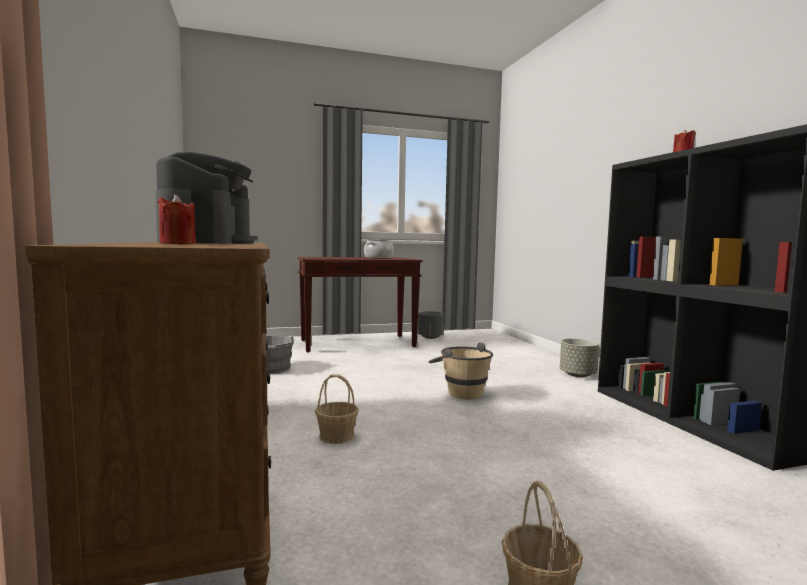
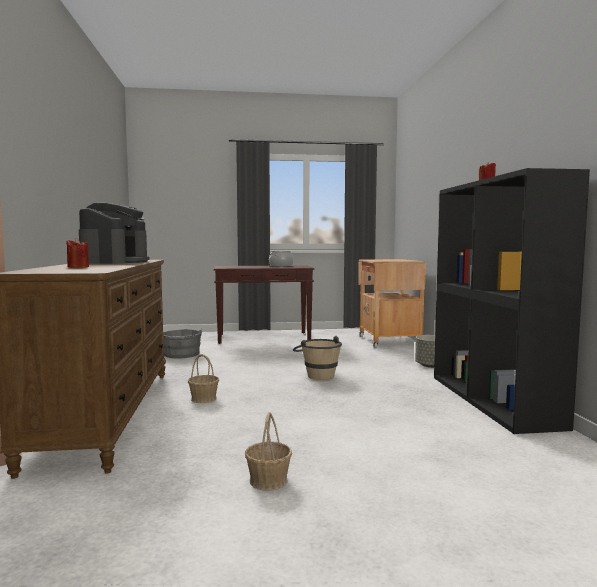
camera: 10 degrees right, 0 degrees up
grey planter [418,311,444,339] -> none
none -> brown cart [358,259,426,348]

